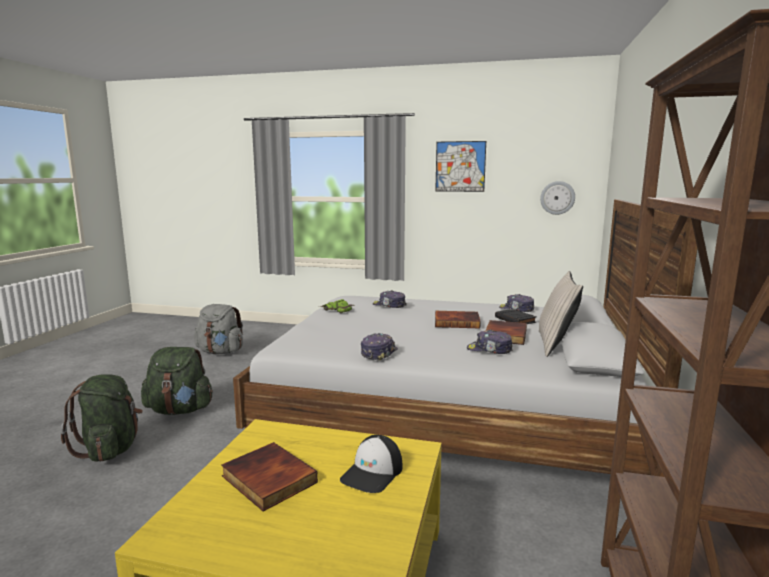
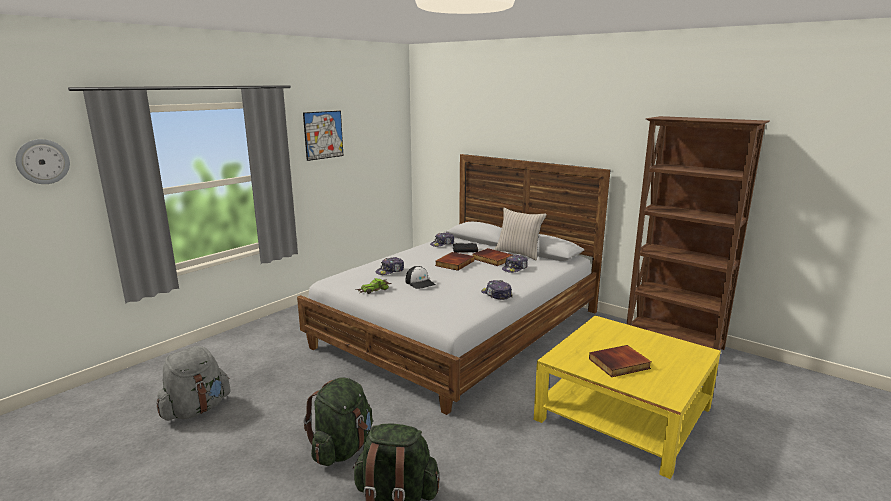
camera: 65 degrees left, 5 degrees up
cap [340,435,403,493] -> cap moved to [405,266,436,289]
wall clock [540,181,575,215] -> wall clock moved to [16,139,70,184]

